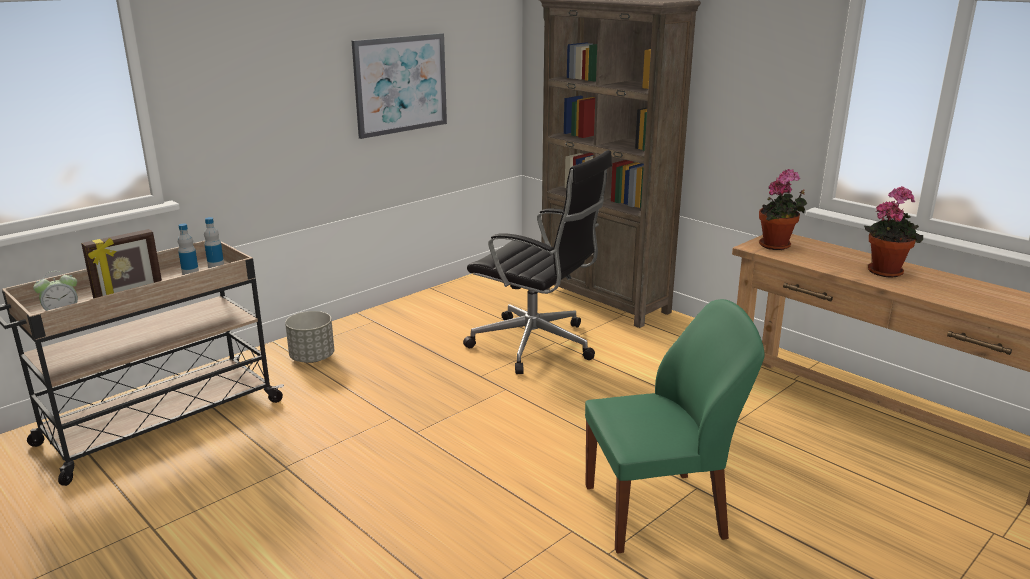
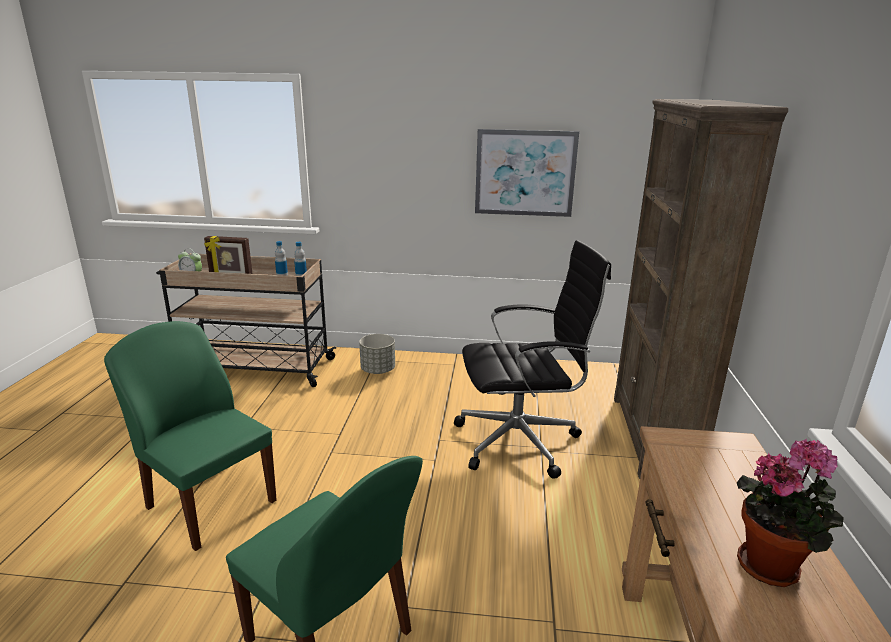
camera: 50 degrees right, 0 degrees up
black office chair [463,150,612,374] -> black office chair turned 90 degrees counterclockwise [454,240,611,479]
potted plant [759,169,807,250] -> none
none -> green chair [104,321,277,551]

